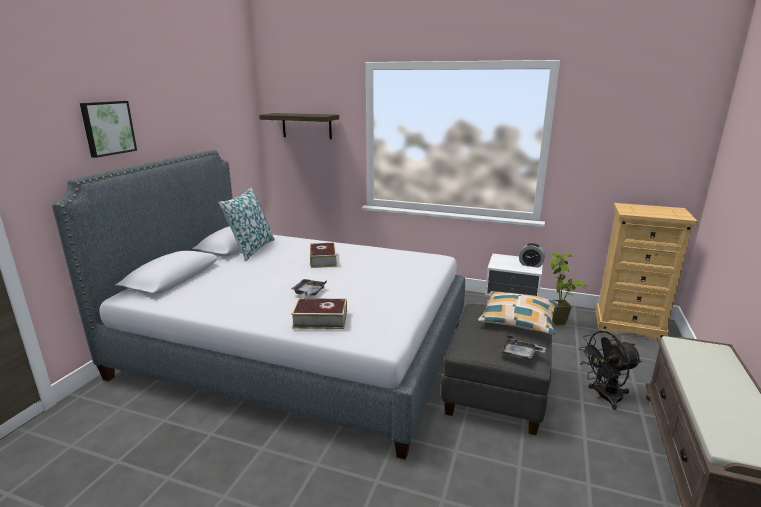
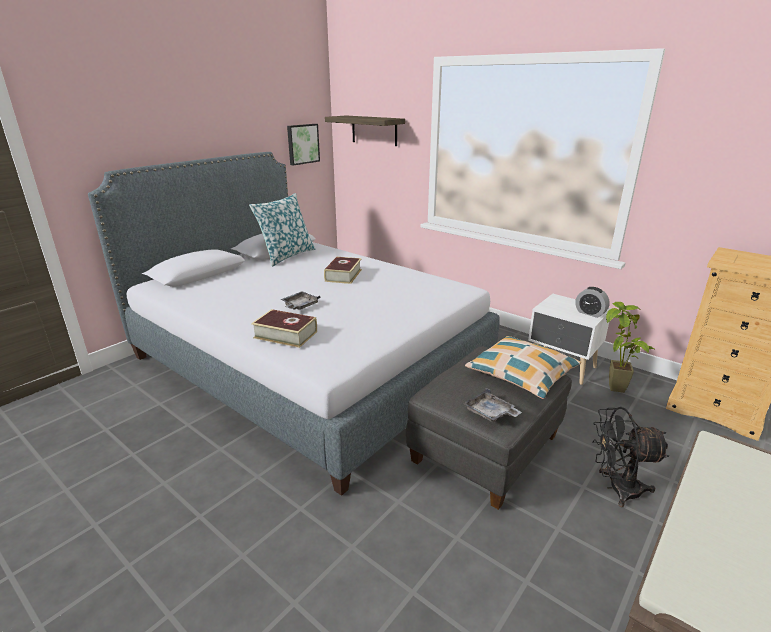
camera: 20 degrees right, 5 degrees up
picture [80,101,137,158] -> picture moved to [287,124,320,166]

